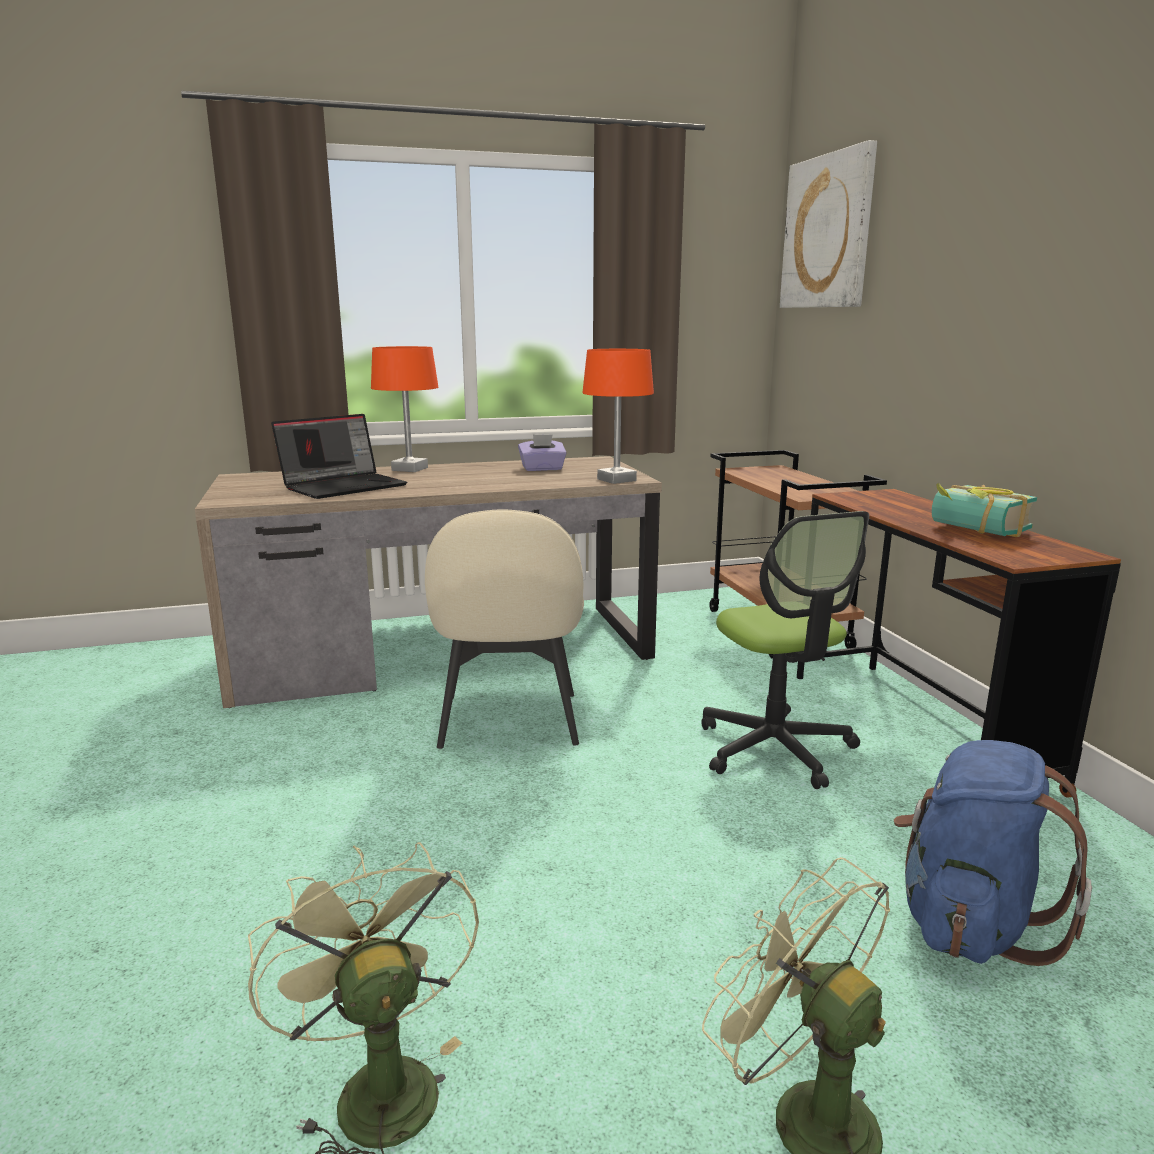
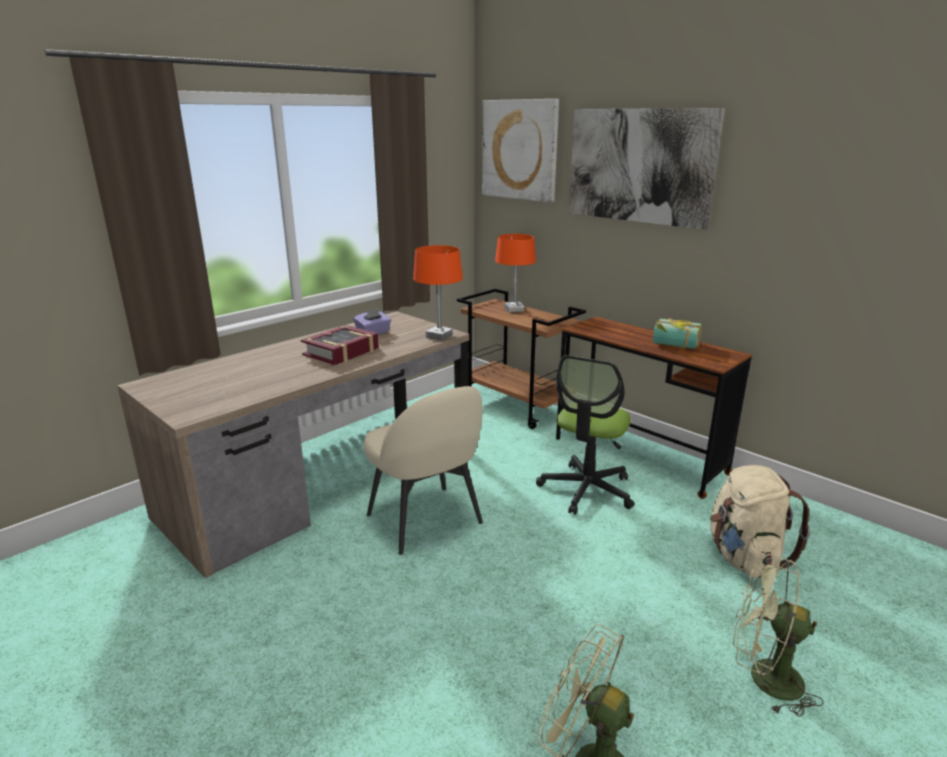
camera: 30 degrees left, 5 degrees up
laptop [271,414,407,499] -> none
orange table lamp [371,346,438,472] -> orange table lamp moved to [495,234,536,312]
office chair [701,511,869,789] -> office chair turned 75 degrees clockwise [536,355,635,515]
blue backpack [894,740,1092,966] -> beige backpack [710,465,811,578]
none -> book [301,325,379,365]
none -> picture [569,108,725,230]

